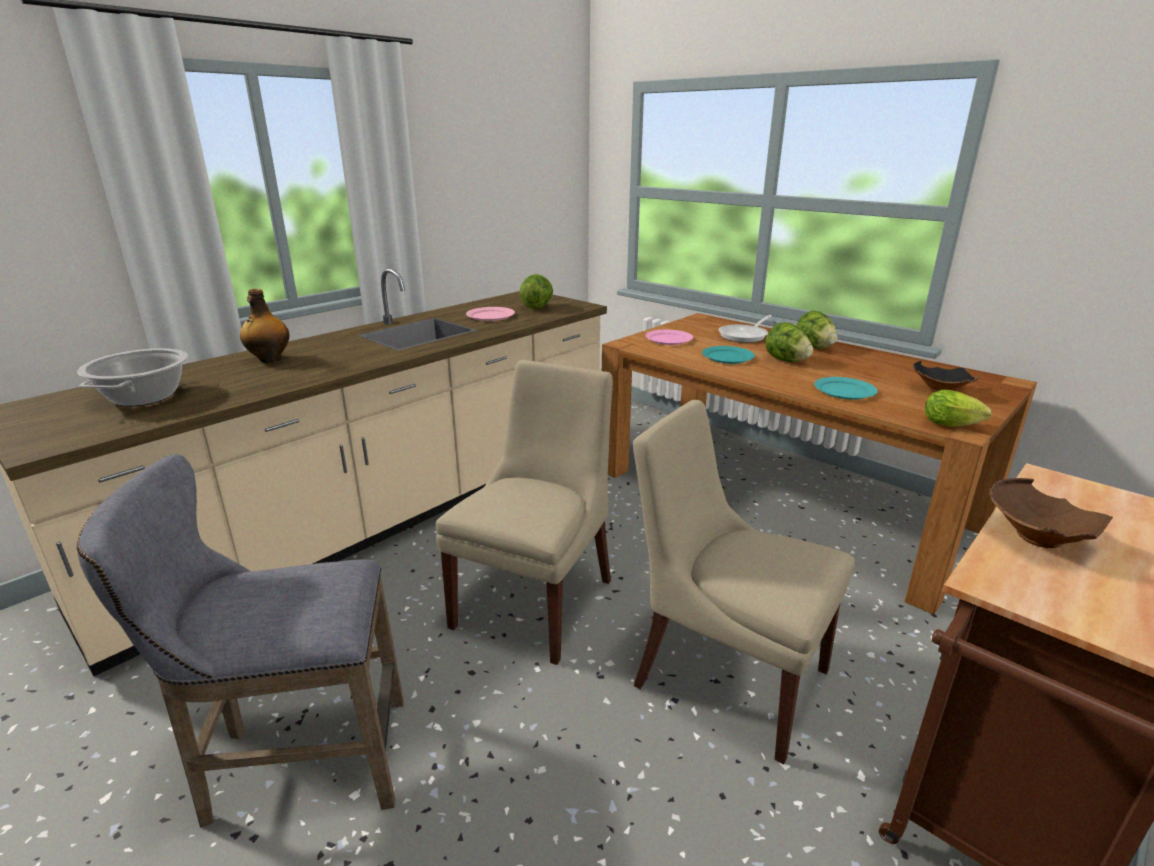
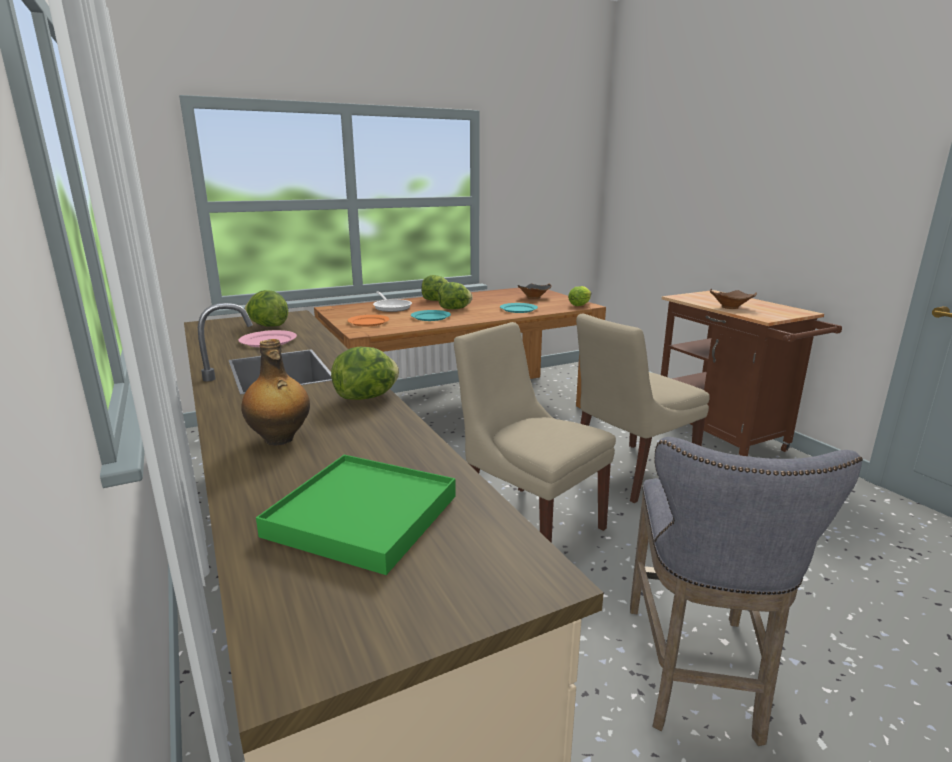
camera: 70 degrees left, 5 degrees down
cooking pot [77,348,188,407] -> green tray [256,455,456,575]
pink plate [645,330,693,345] -> orange plate [347,315,389,326]
none -> lettuce [331,347,399,400]

